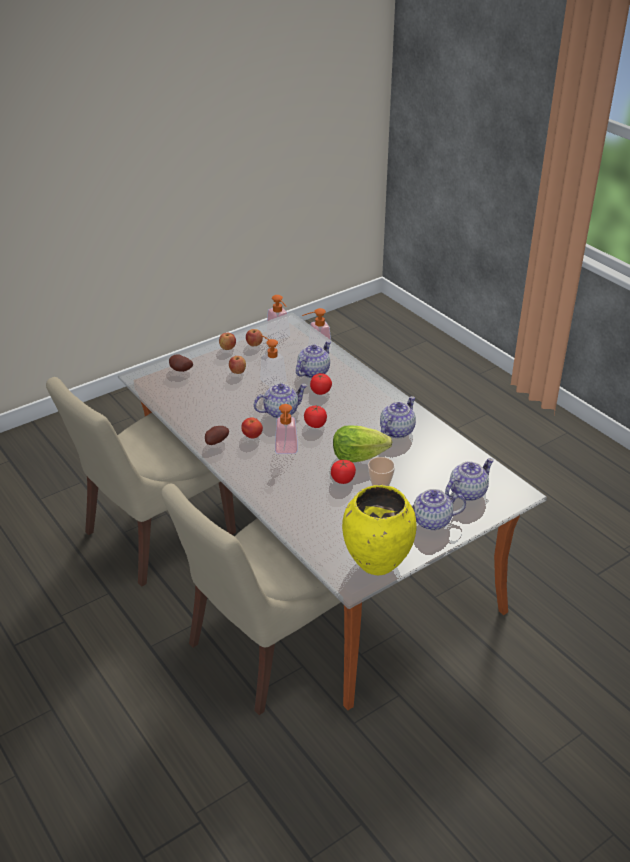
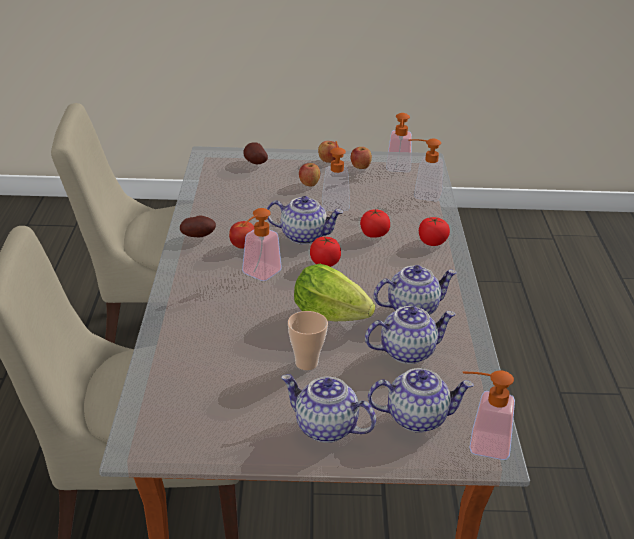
camera: 35 degrees right, 5 degrees down
teapot [296,341,331,378] -> teapot moved to [365,306,456,364]
tomato [331,460,356,484] -> tomato moved to [419,217,450,246]
yellow vase [342,485,417,575] -> none
none -> soap dispenser [463,370,515,460]

